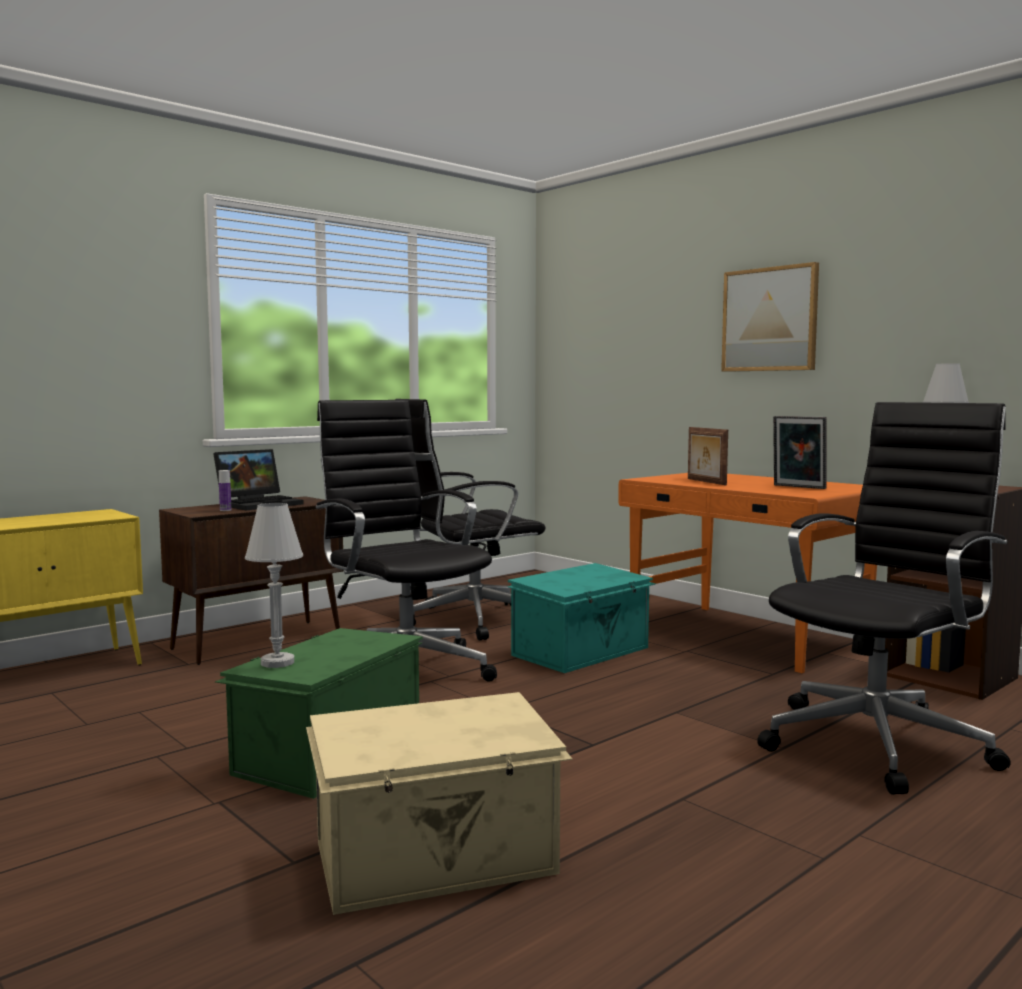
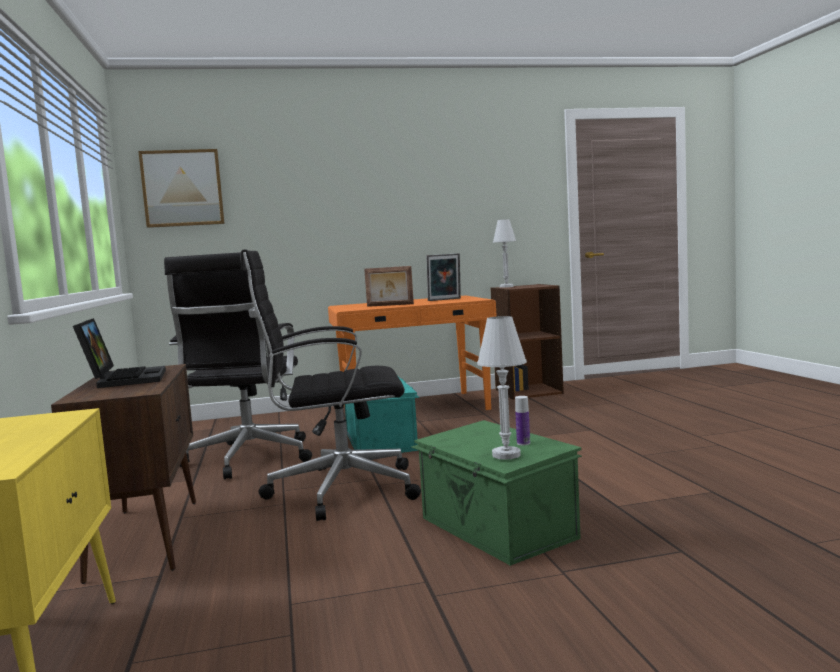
camera: 60 degrees left, 0 degrees up
bottle [219,470,231,511] -> bottle moved to [515,396,530,446]
beige storage box [306,692,572,915] -> none
picture [721,262,819,372] -> picture moved to [138,149,225,228]
black office chair [757,402,1011,795] -> none

